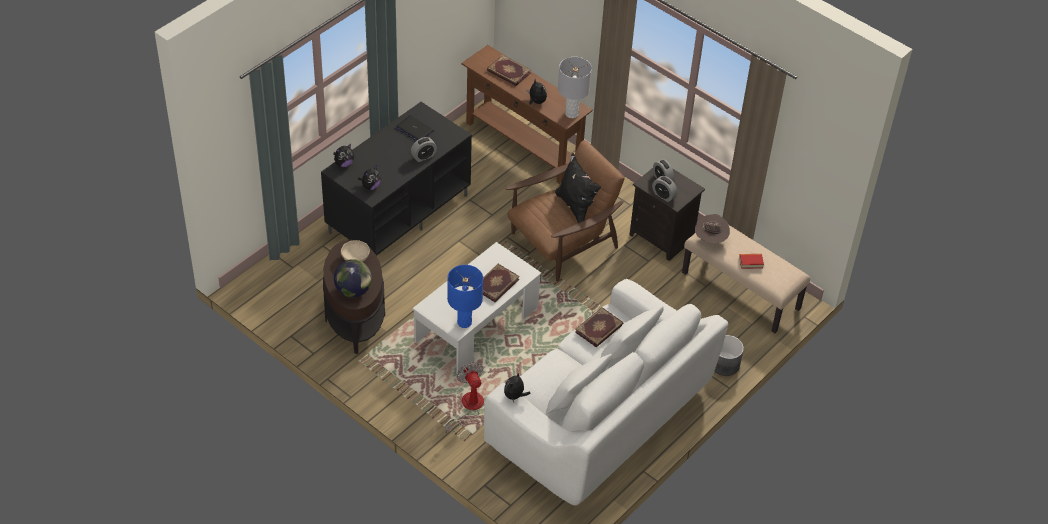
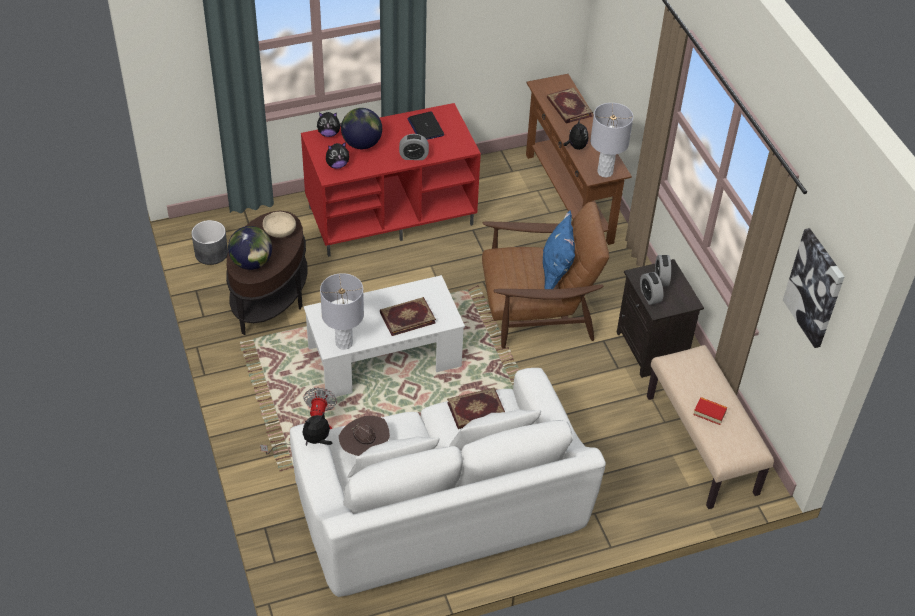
camera: 30 degrees right, 0 degrees up
black tv stand [321,102,472,256] -> red tv stand [301,103,481,257]
blue table lamp [447,265,483,328] -> grey table lamp [320,273,364,350]
black pillow [555,153,601,223] -> blue pillow [543,210,575,289]
brown hat [695,214,730,243] -> brown hat moved to [339,416,390,456]
grey planter [714,335,744,376] -> grey planter moved to [191,220,228,265]
none -> globe [341,108,382,149]
none -> picture [783,228,845,348]

